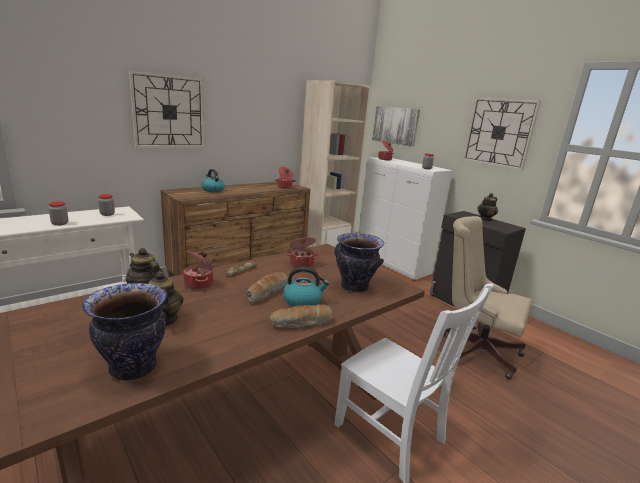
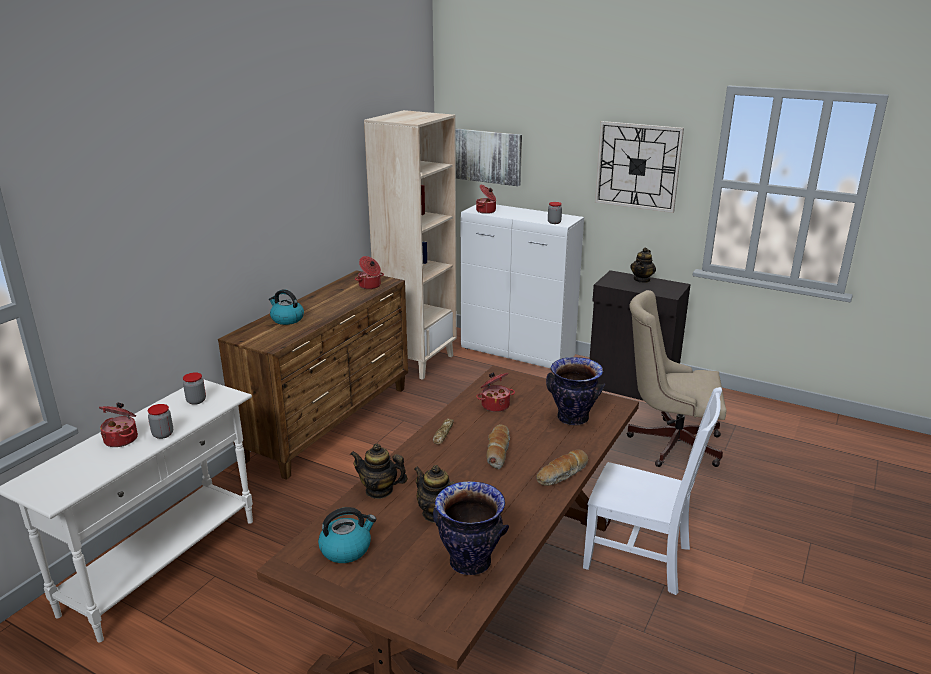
camera: 20 degrees left, 5 degrees up
wall clock [129,70,204,148] -> none
cooking pot [183,251,214,290] -> cooking pot moved to [99,403,138,447]
kettle [283,267,329,307] -> kettle moved to [318,507,376,563]

